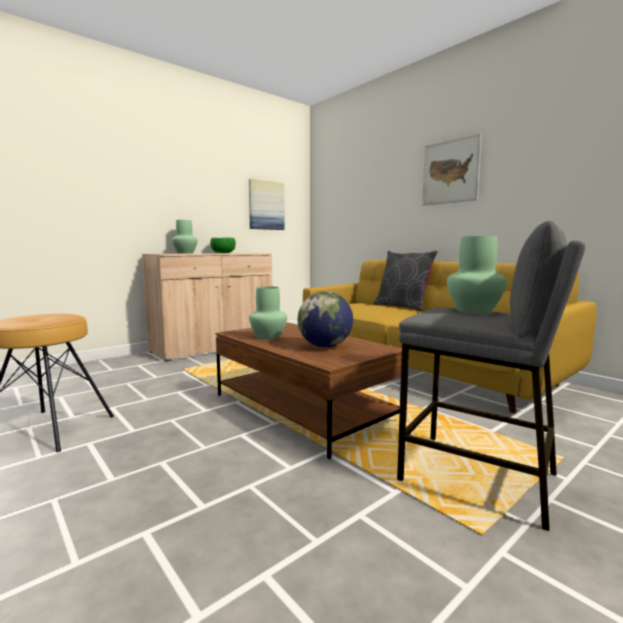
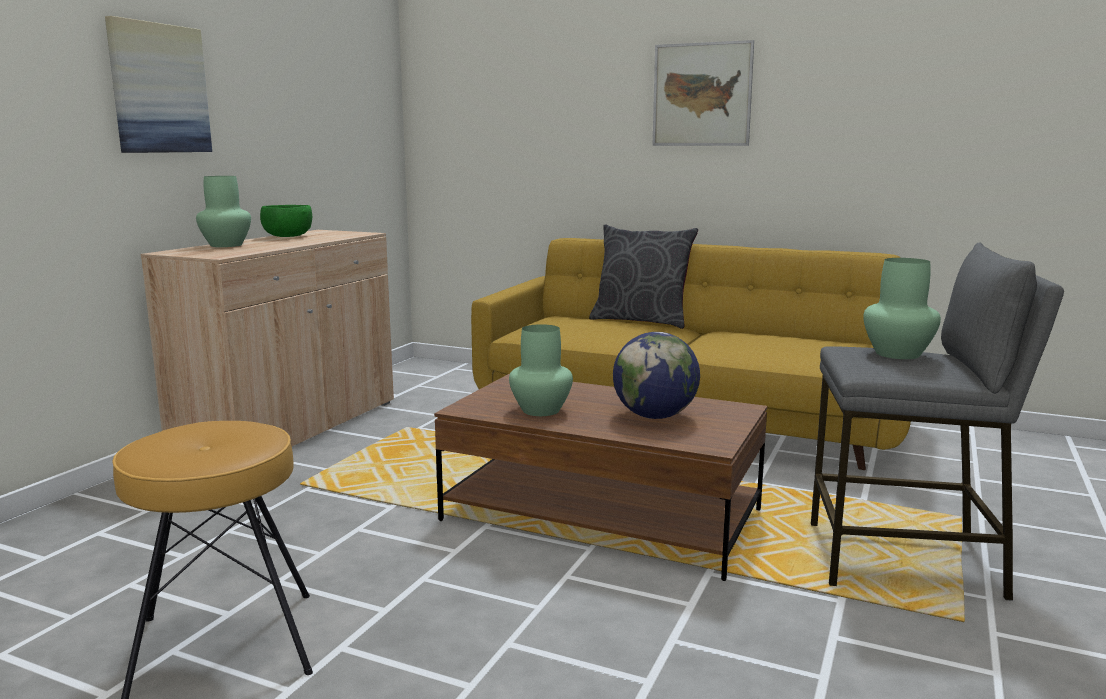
camera: 25 degrees left, 5 degrees up
picture [249,179,285,230] -> picture moved to [105,16,212,153]

